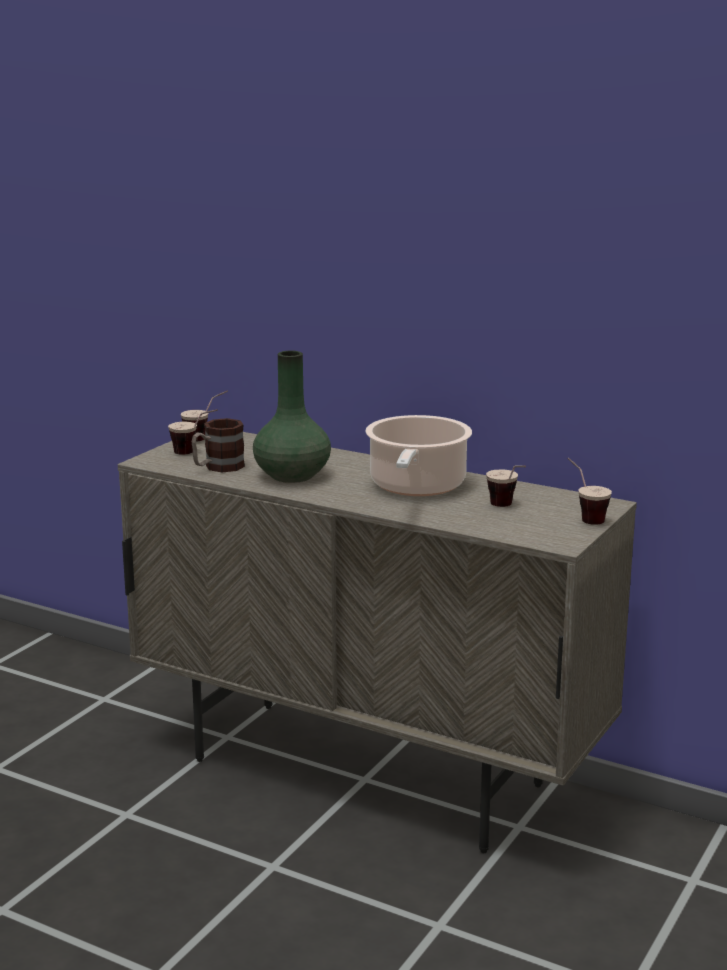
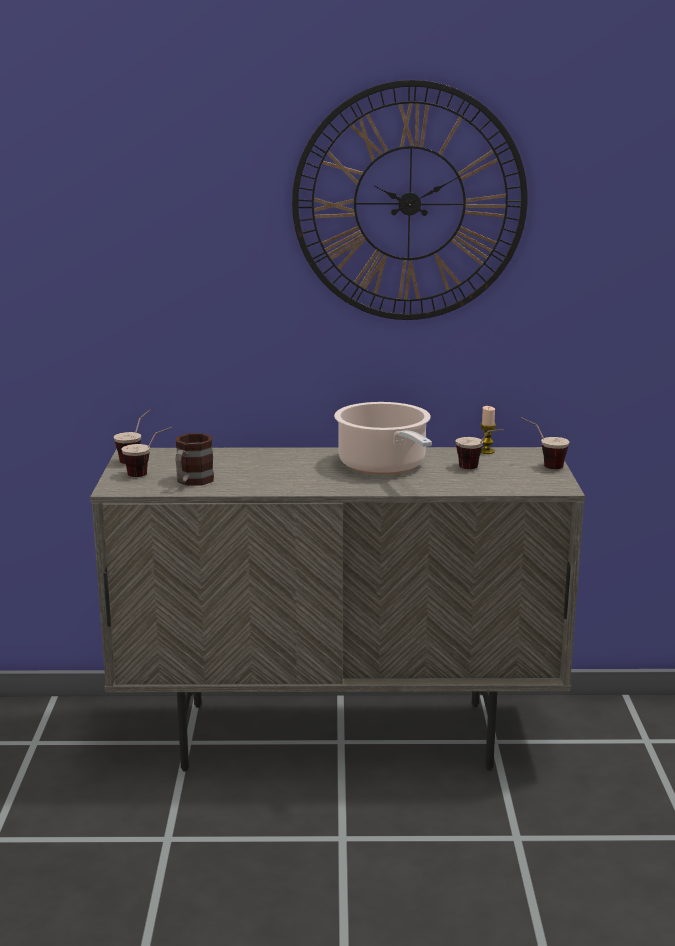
camera: 30 degrees left, 0 degrees up
green vase [253,350,331,483] -> none
none -> wall clock [292,80,528,320]
none -> candle [480,406,496,454]

